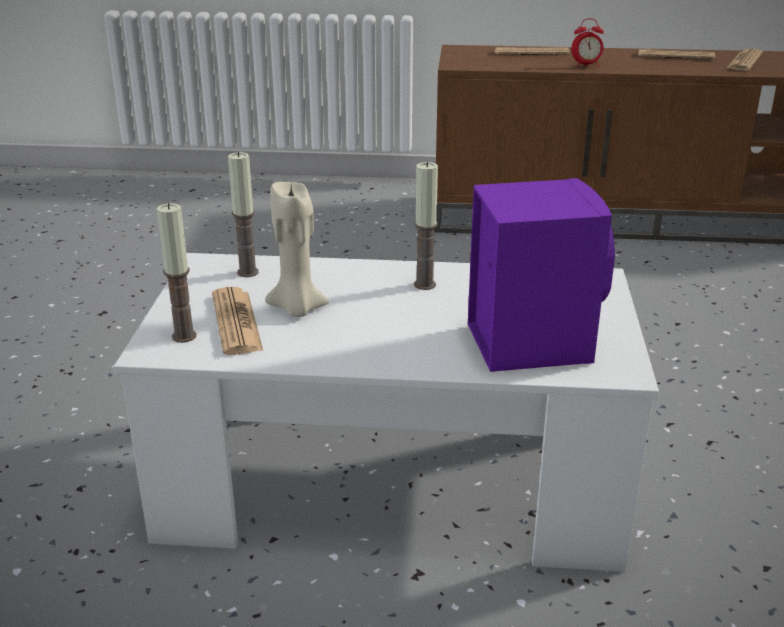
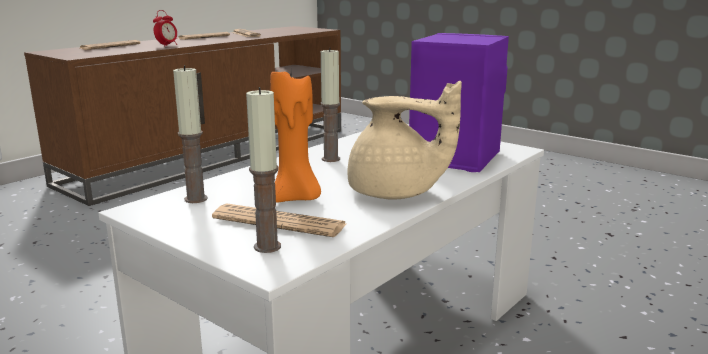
camera: 55 degrees left, 10 degrees down
beige candle [265,182,329,317] -> orange candle [270,71,321,203]
none -> beige teapot [347,81,462,200]

